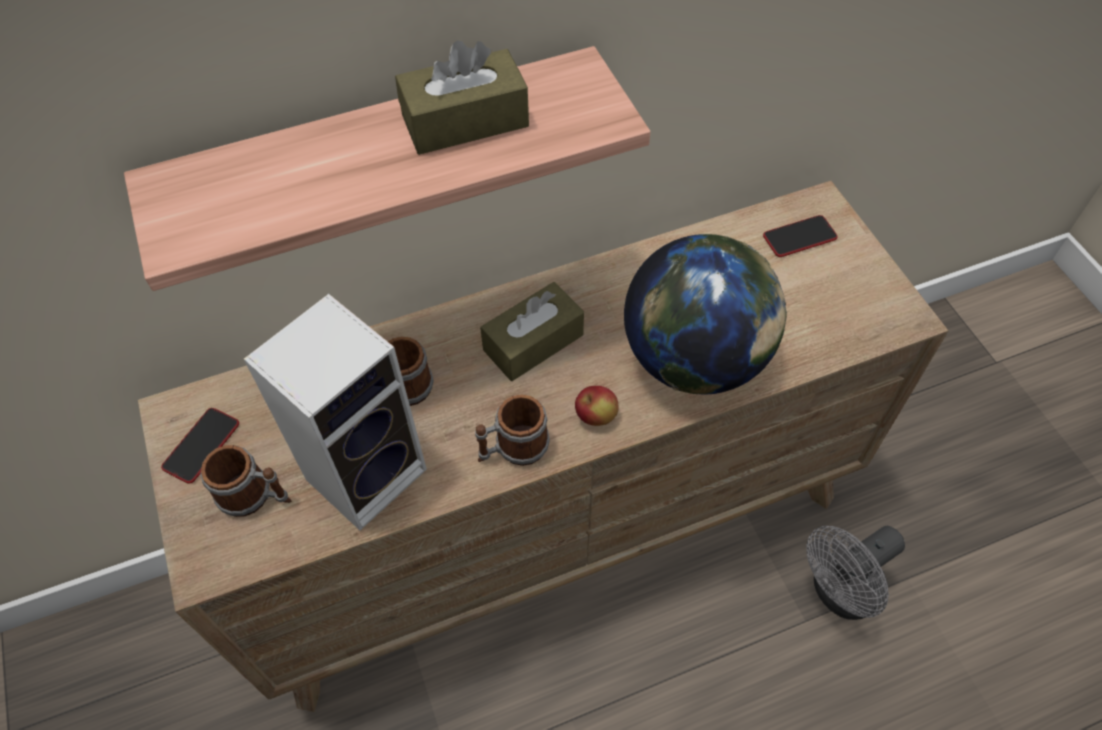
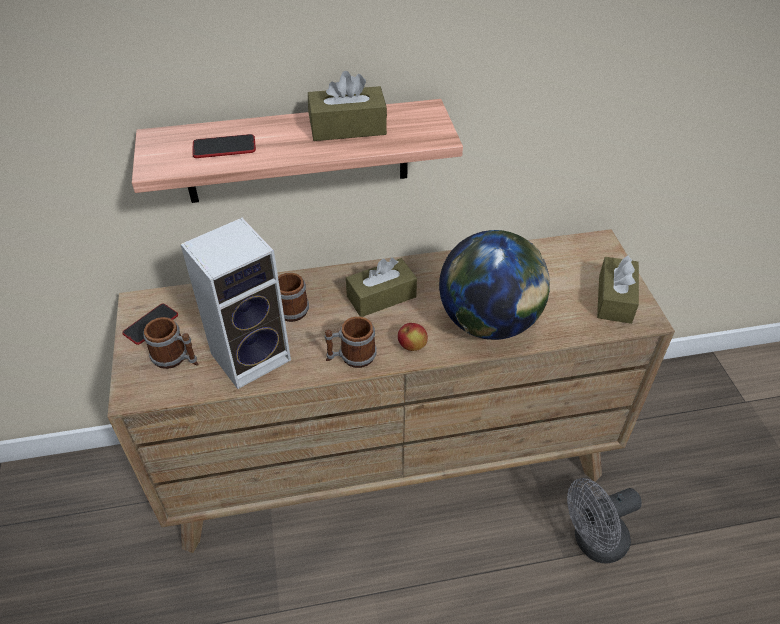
camera: 10 degrees right, 10 degrees down
phone [763,215,838,257] -> phone moved to [192,134,256,158]
none -> brown tissue box [597,255,639,324]

